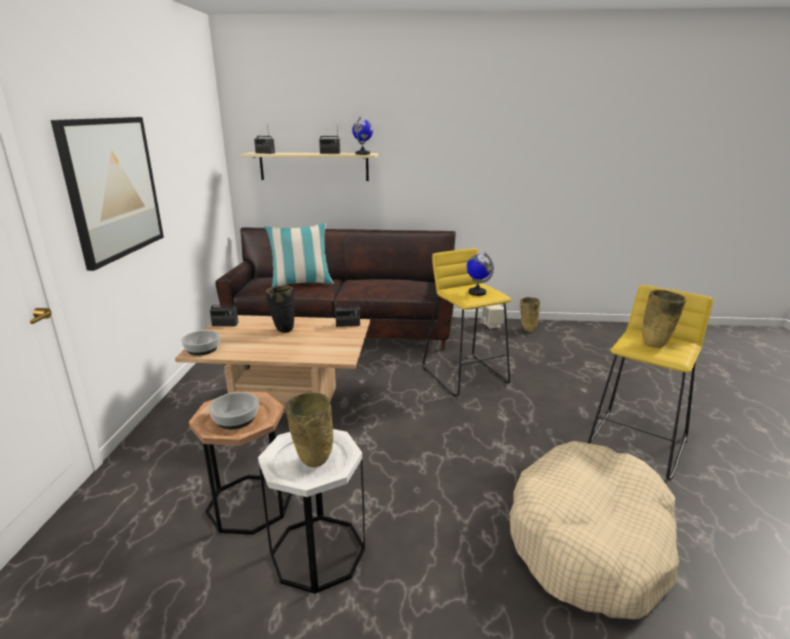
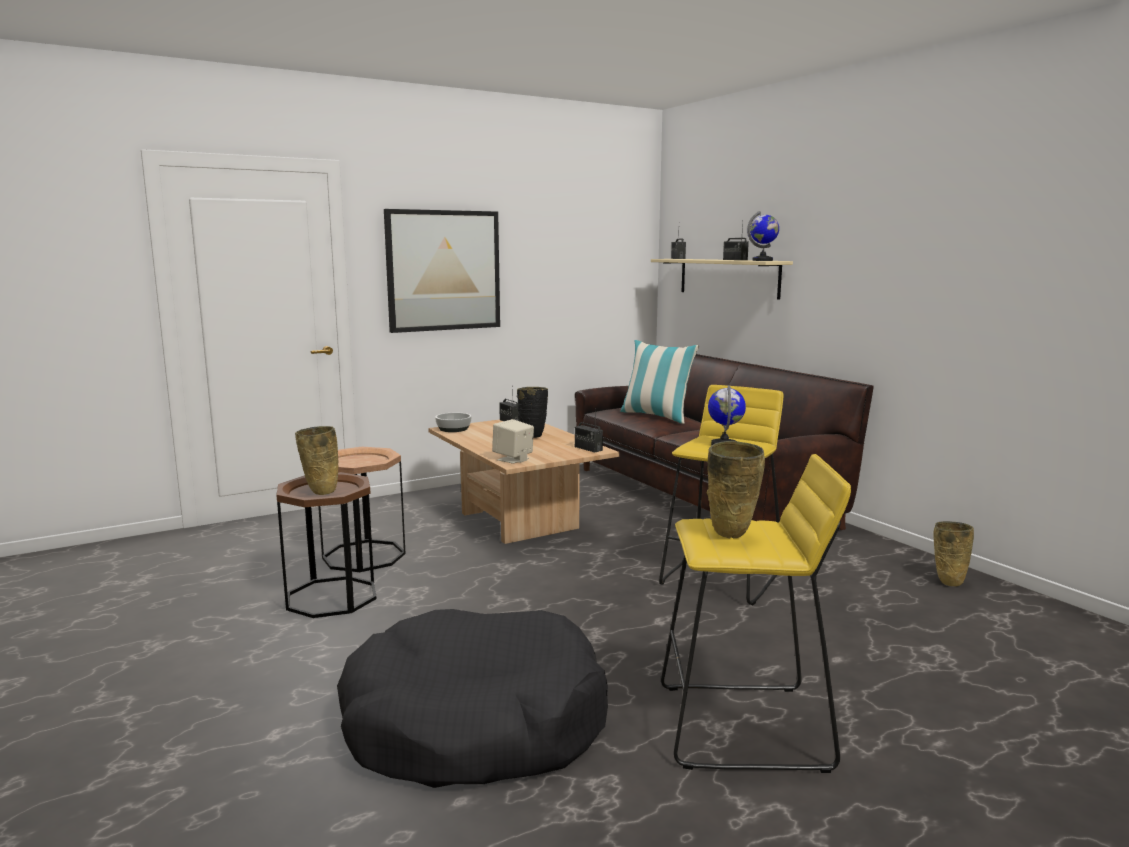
camera: 55 degrees right, 10 degrees down
bowl [209,392,258,429] -> none
white side table [258,429,365,594] -> brown side table [277,472,376,618]
beige speaker [481,304,505,329] -> beige speaker moved to [492,419,534,464]
beige dog bed [510,441,679,619] -> black dog bed [337,609,608,788]

